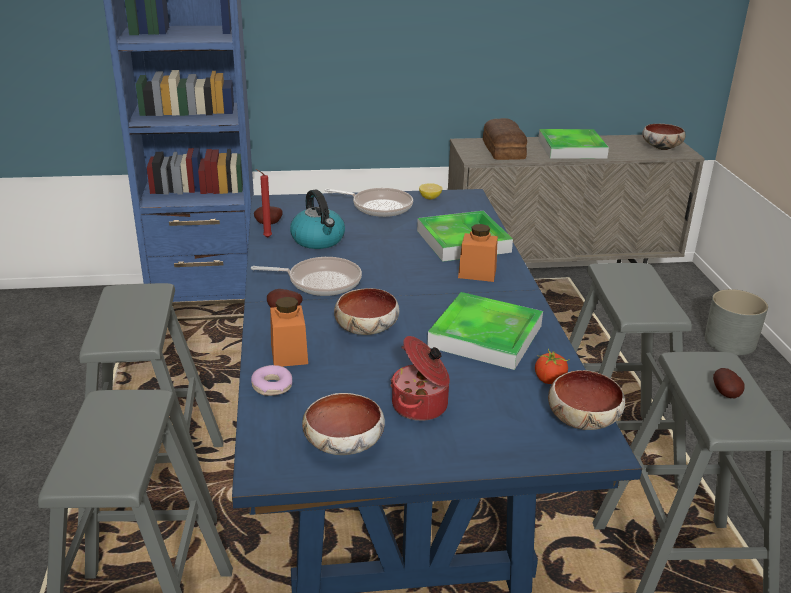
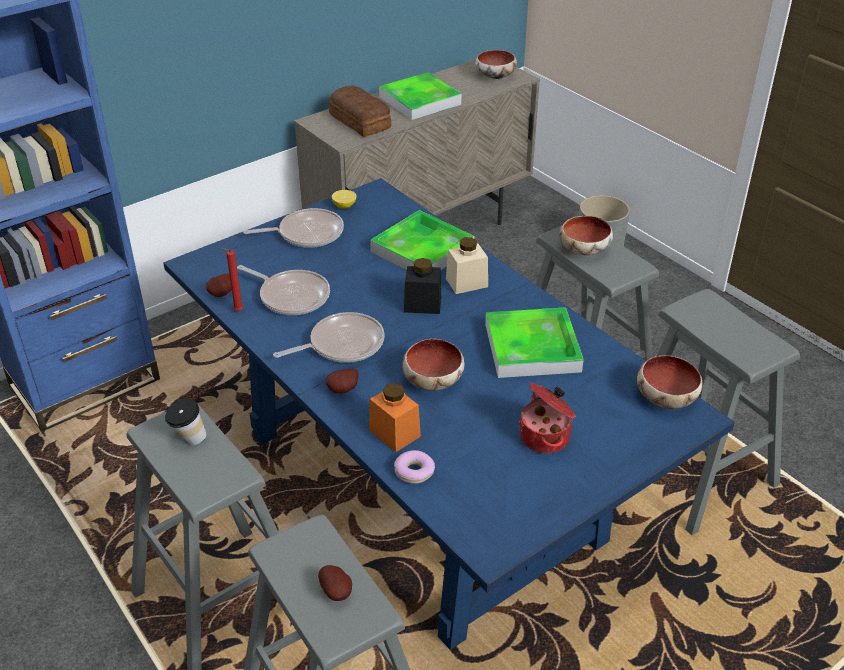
camera: 30 degrees left, 10 degrees up
kettle [290,189,345,249] -> frying pan [237,265,330,315]
bowl [302,393,385,455] -> bowl moved to [559,216,613,255]
orange jar [458,224,498,282] -> beige jar [446,237,488,294]
tomato [535,349,570,384] -> none
potato [713,368,745,398] -> potato moved to [318,565,352,601]
none -> cup [165,399,206,445]
none -> black jar [404,258,441,314]

